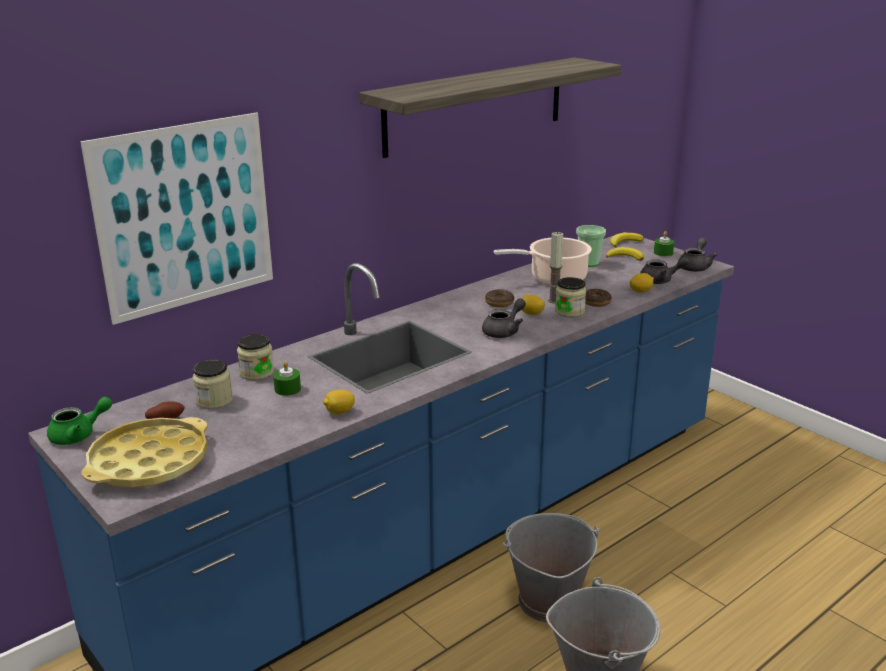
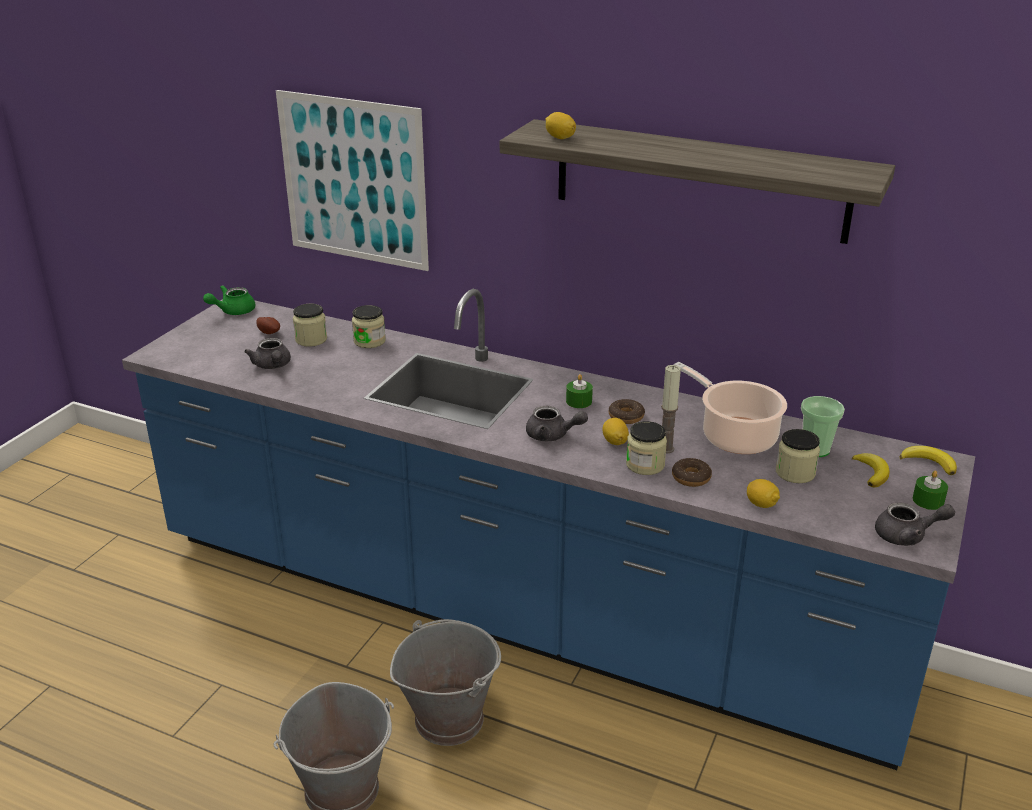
camera: 65 degrees right, 5 degrees up
green teapot [47,397,112,445] -> green teapot turned 105 degrees clockwise [203,285,255,315]
yellow tray [81,417,207,488] -> none
green candle [273,361,301,396] -> green candle moved to [566,374,593,408]
lemon [323,390,355,414] -> lemon moved to [546,112,576,139]
grey teapot [640,257,690,284] -> grey teapot moved to [244,338,291,369]
none -> jar [776,429,820,483]

